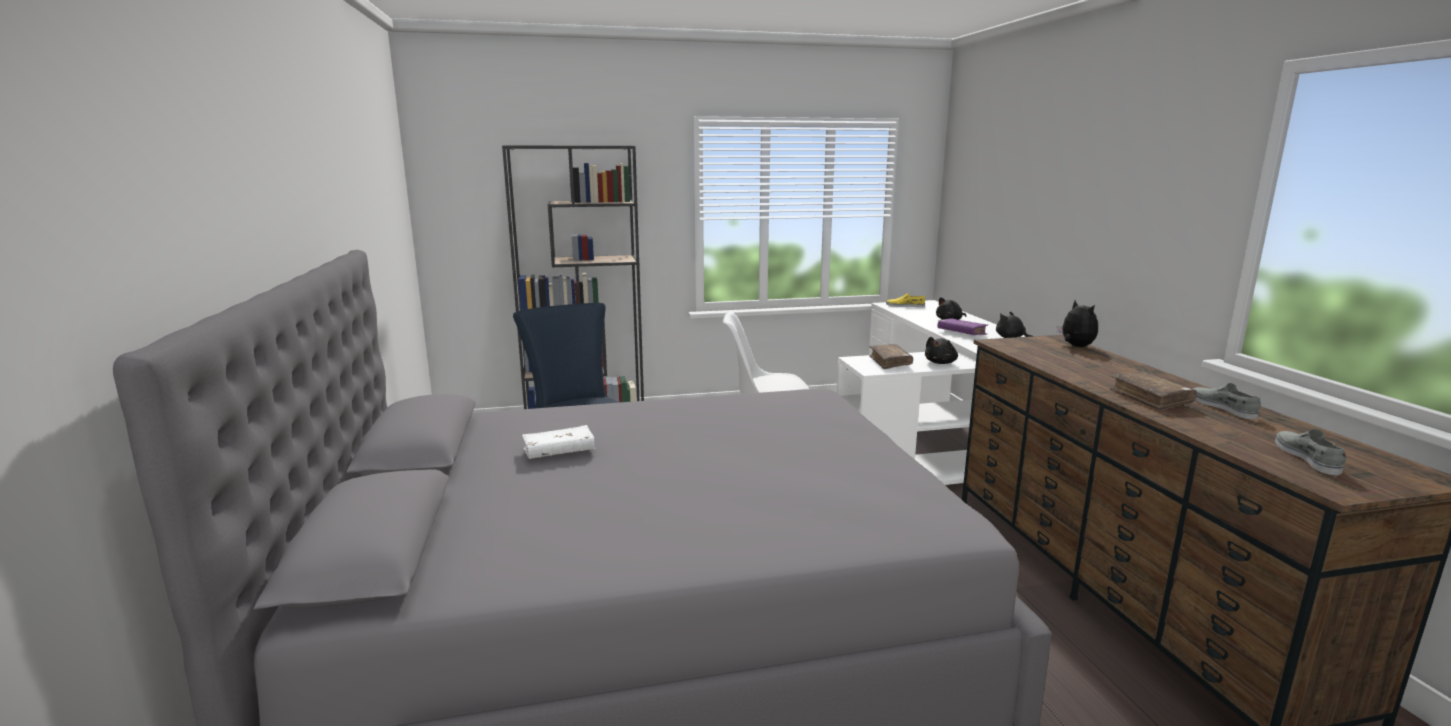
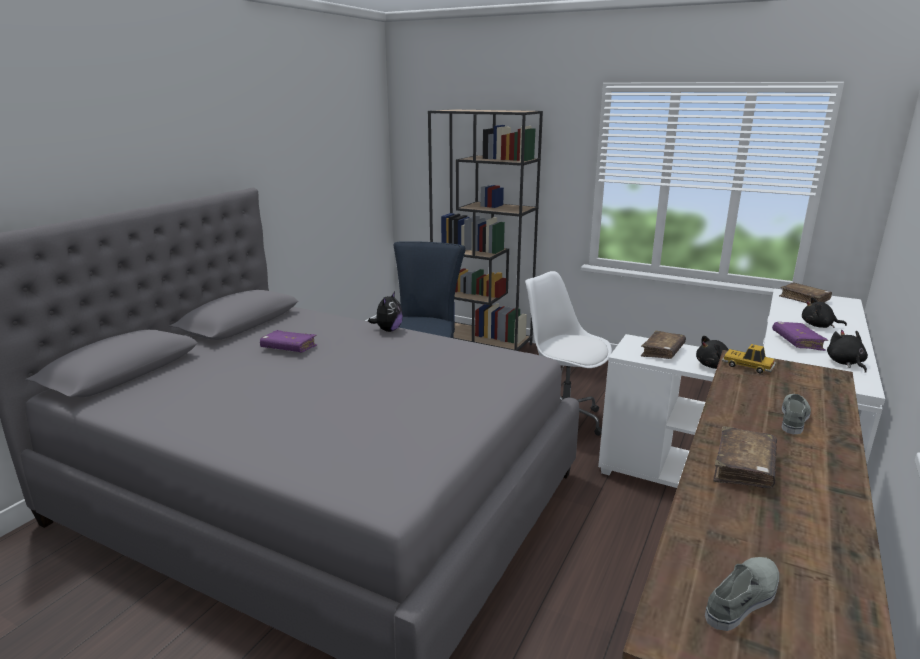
camera: 40 degrees right, 5 degrees up
white book [522,425,595,459] -> purple book [260,330,317,352]
yellow shoe [886,293,925,307] -> brown book [779,282,832,304]
plush toy [1056,300,1098,347] -> plush toy moved to [368,291,403,332]
grey shoe [1193,383,1261,420] -> grey shoe moved to [782,394,811,434]
none -> toy car [722,344,776,374]

